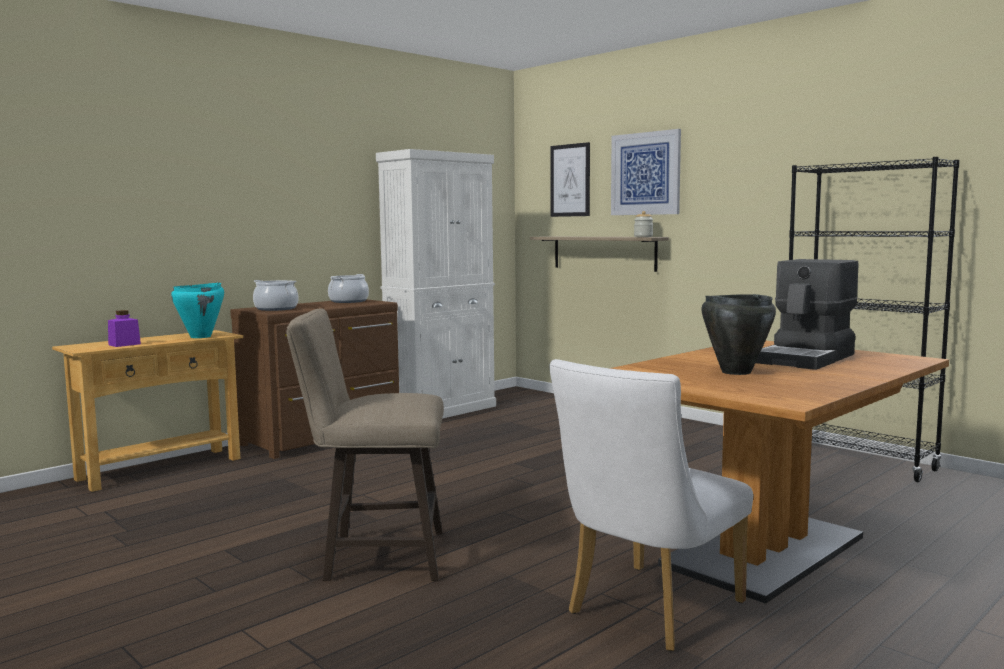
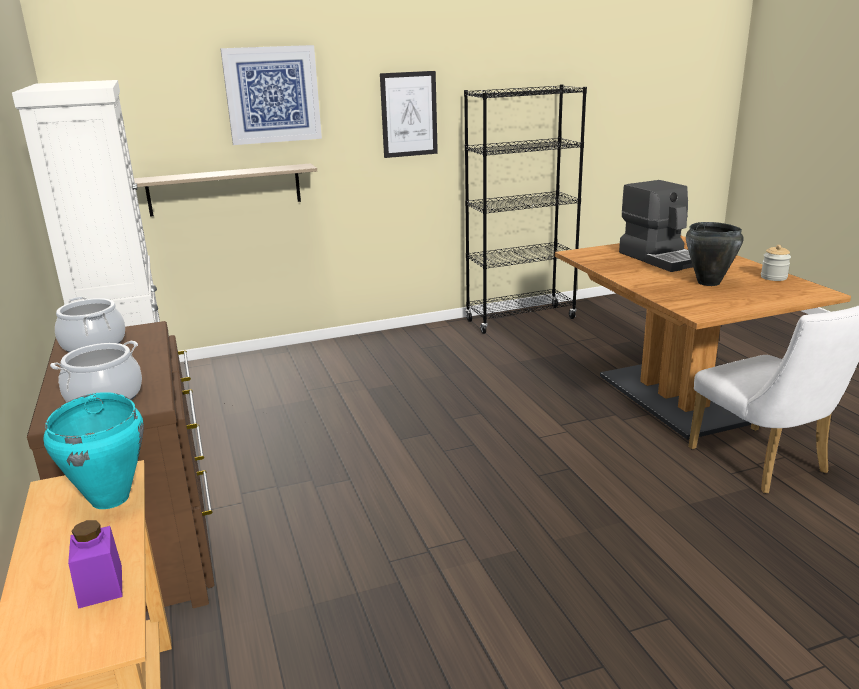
camera: 65 degrees left, 15 degrees up
beige stool [286,308,444,581] -> none
picture [550,142,590,217] -> picture moved to [380,71,438,158]
jar [634,211,653,237] -> jar moved to [761,245,791,281]

